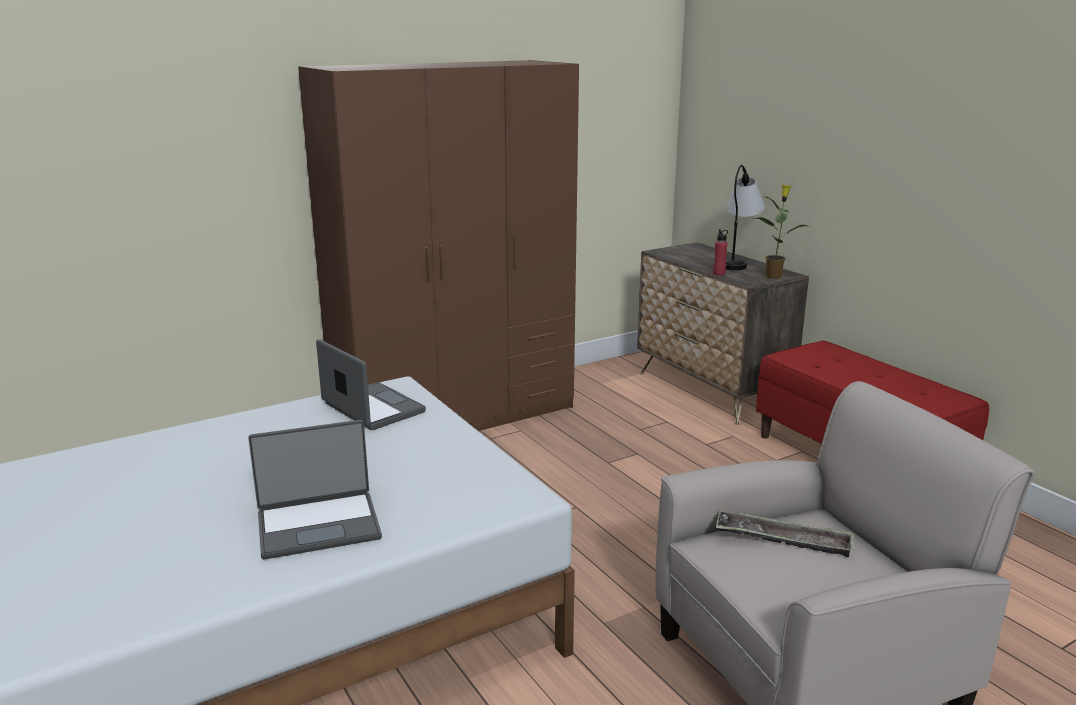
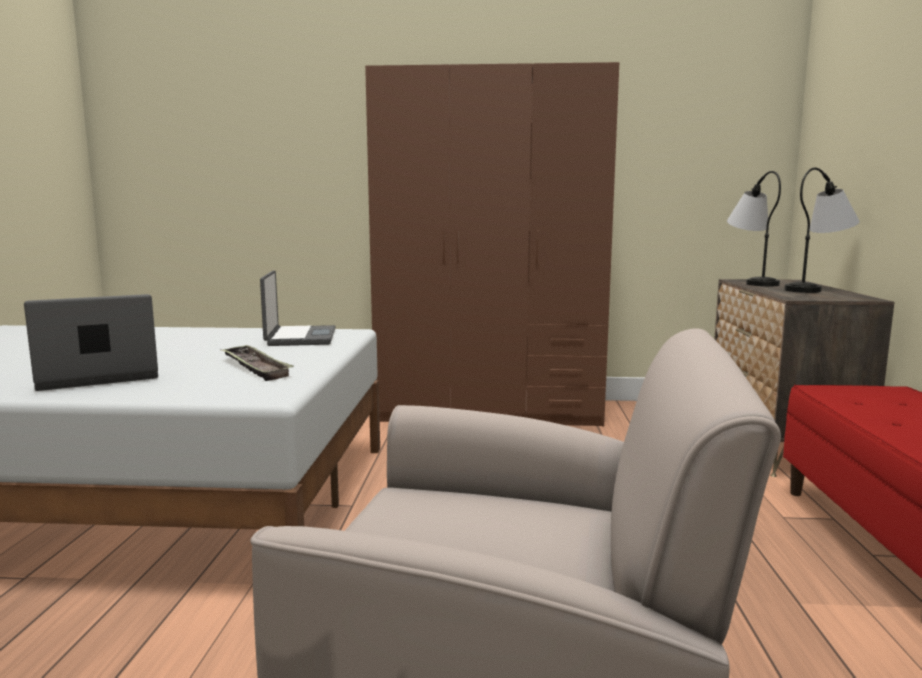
camera: 35 degrees right, 10 degrees down
laptop [248,420,382,560] -> laptop turned 135 degrees clockwise [24,294,158,391]
red bottle [713,229,728,276] -> none
tray [716,510,854,557] -> tray moved to [220,344,294,381]
potted plant [752,185,807,279] -> none
none -> table lamp [727,171,781,286]

